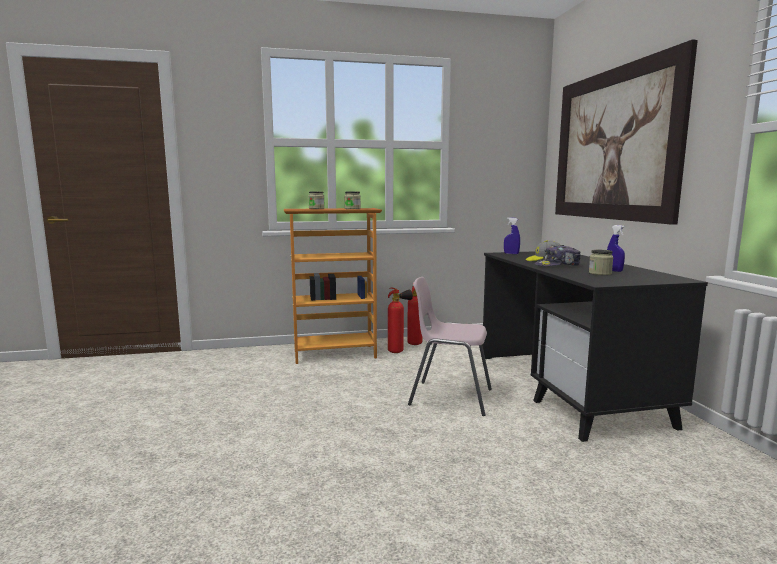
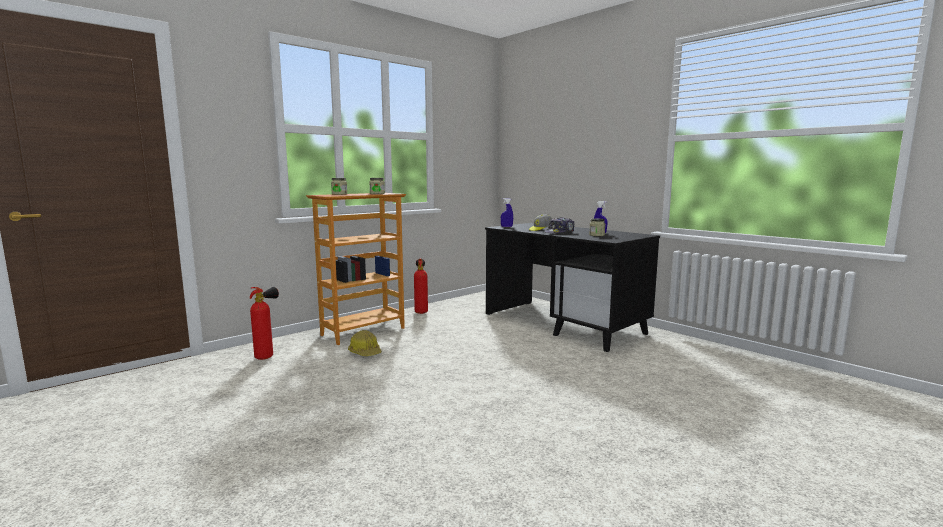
camera: 30 degrees left, 0 degrees up
fire extinguisher [388,287,413,353] -> fire extinguisher moved to [250,287,279,360]
pink chair [408,277,492,416] -> none
picture [555,39,698,225] -> none
none -> hard hat [348,330,382,356]

